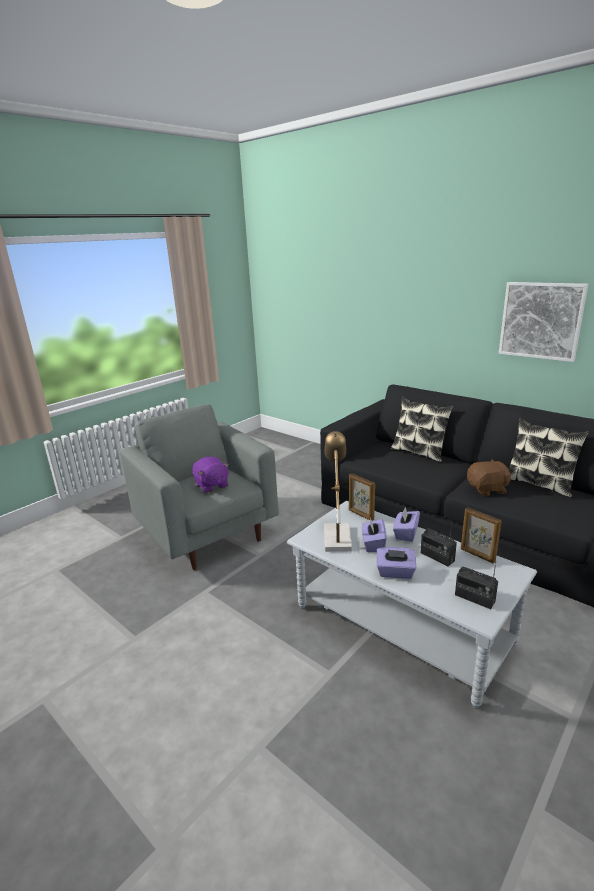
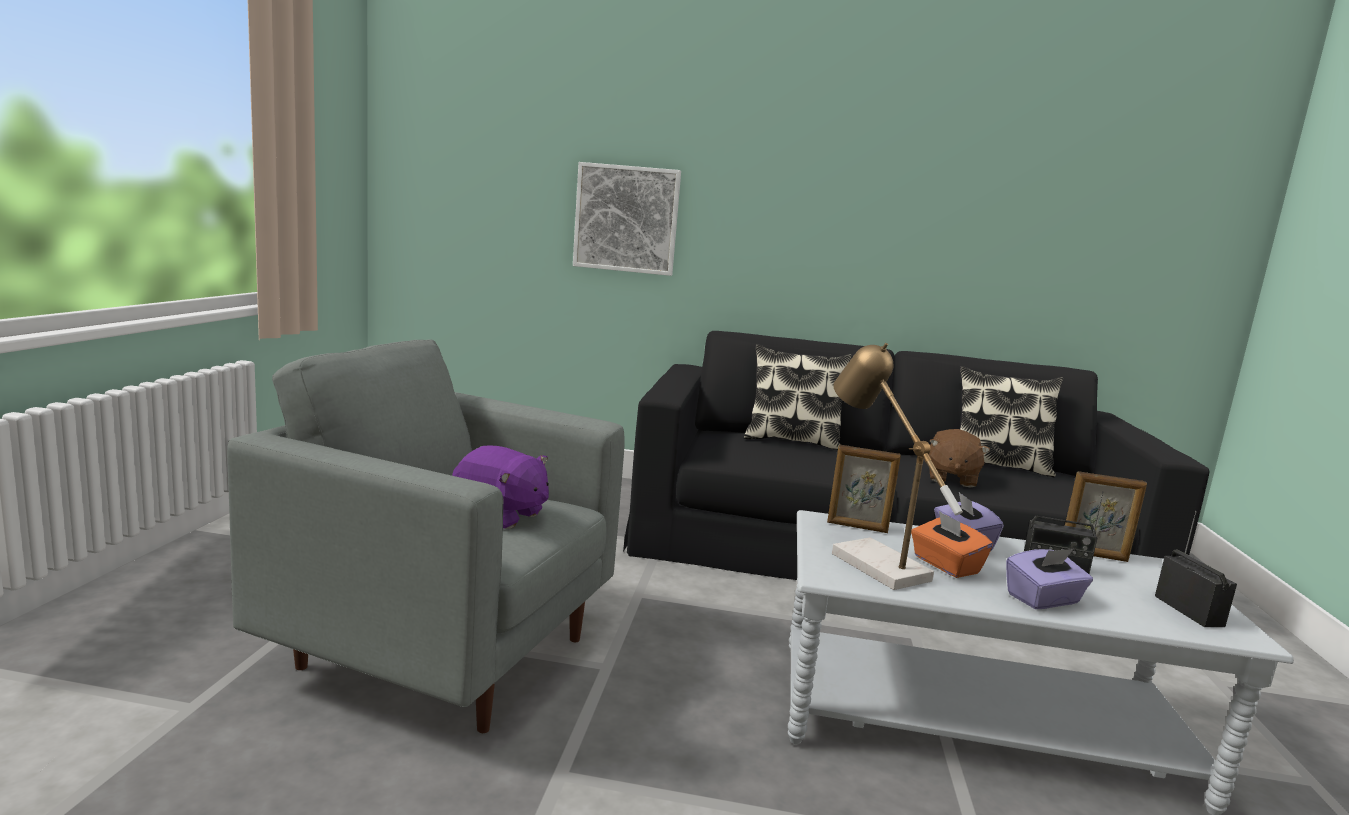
camera: 35 degrees left, 10 degrees down
purple tissue box [362,517,386,552] -> orange tissue box [911,511,993,578]
radio [455,561,498,609] -> radio turned 105 degrees counterclockwise [1155,511,1237,627]
brown plush toy [467,459,511,497] -> brown plush toy turned 150 degrees clockwise [928,429,990,488]
picture [499,282,589,362] -> picture moved to [573,162,681,276]

